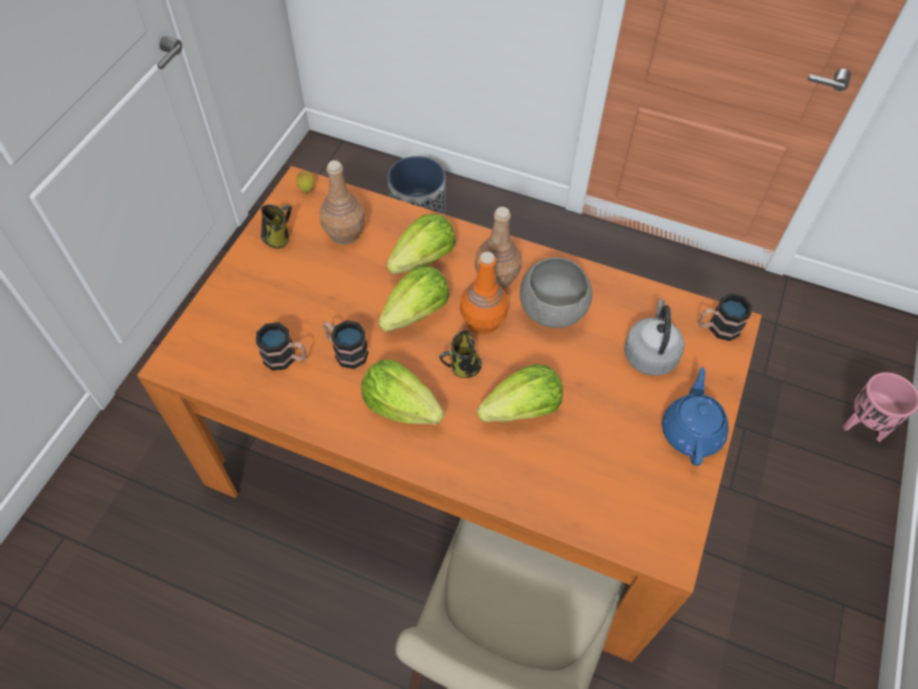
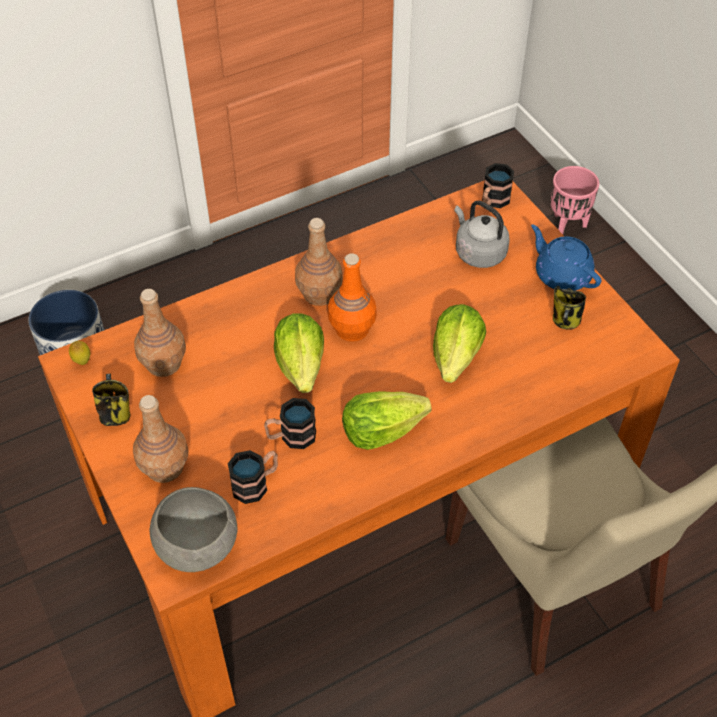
camera: 50 degrees left, 5 degrees down
lettuce [387,214,456,274] -> none
mug [439,330,482,378] -> mug moved to [553,286,586,330]
grey bowl [520,257,592,328] -> grey bowl moved to [150,487,237,572]
none -> brown bottle [133,395,188,483]

